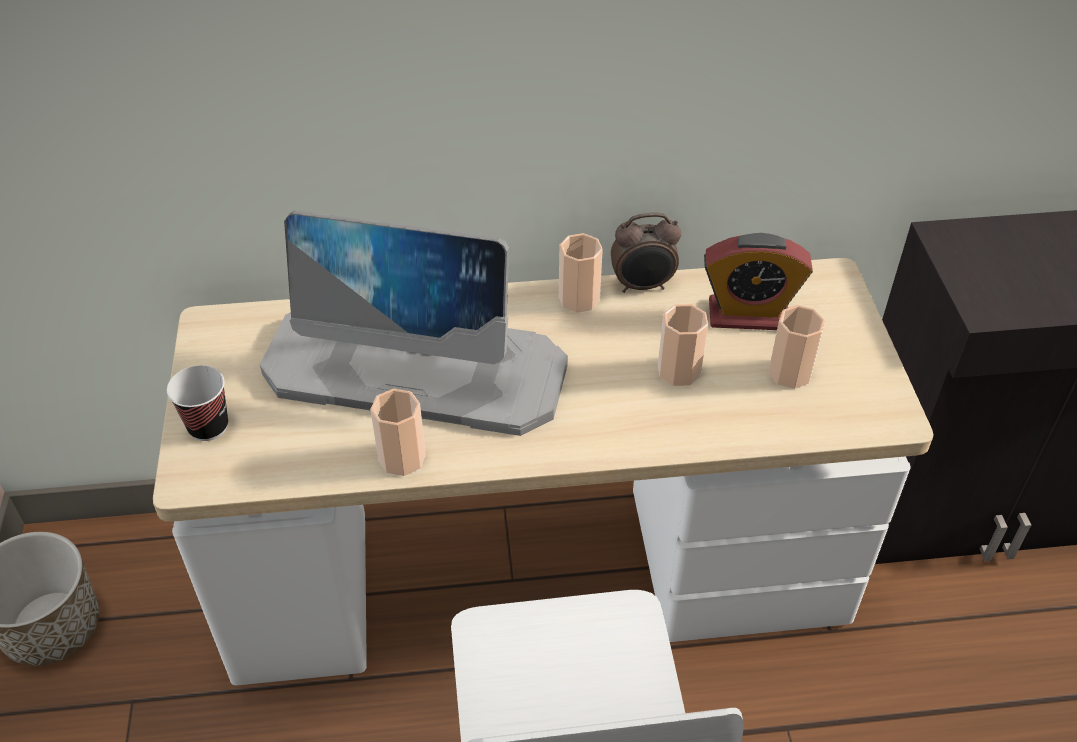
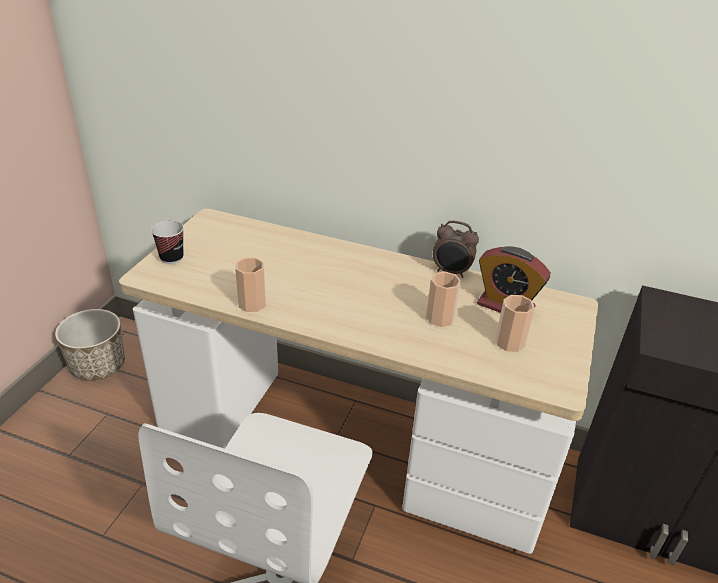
camera: 25 degrees right, 10 degrees down
monitor [260,210,568,436] -> none
cup [559,233,603,313] -> none

